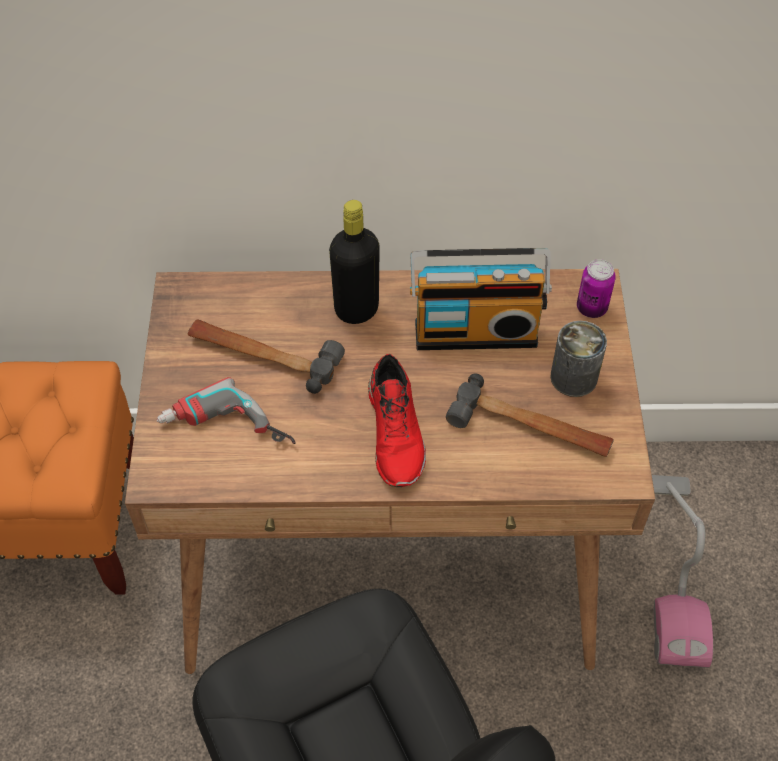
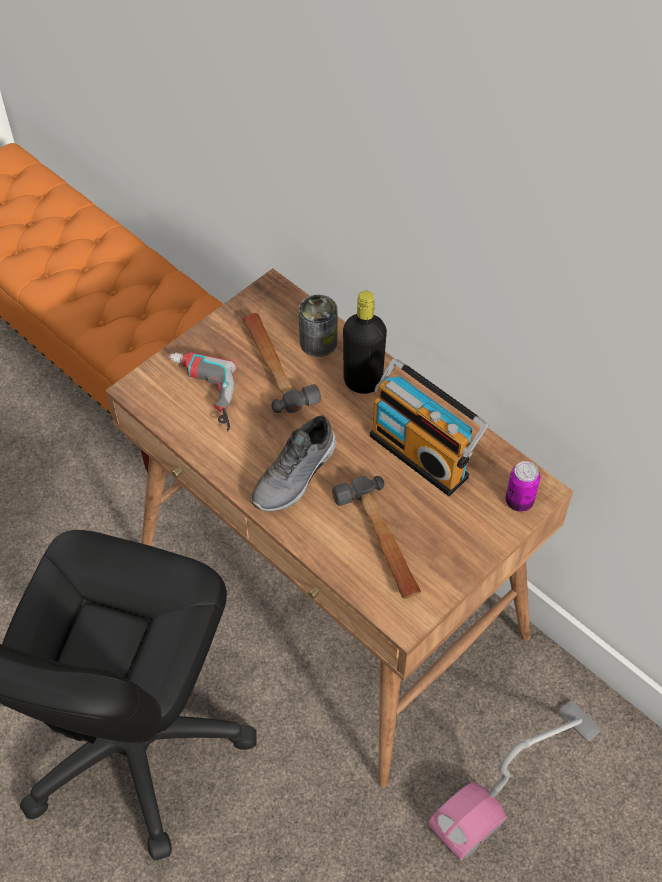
camera: 45 degrees right, 0 degrees up
red shoe [368,354,426,487] -> grey shoe [251,416,336,512]
can [550,321,607,397] -> can moved to [299,294,338,357]

